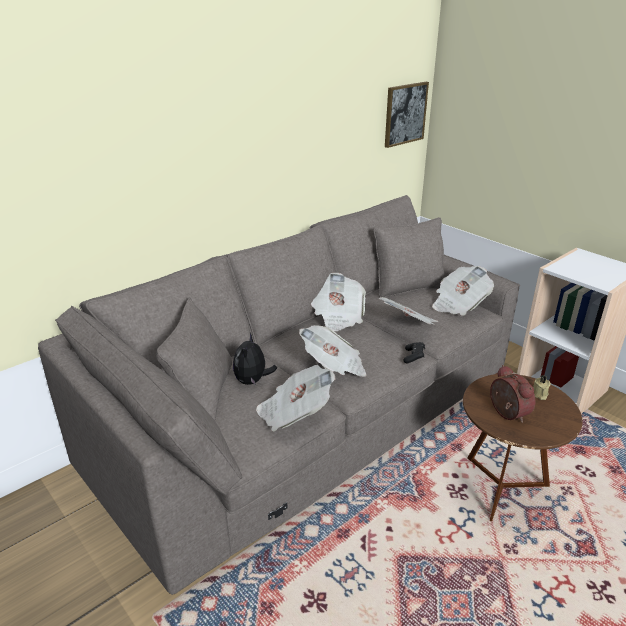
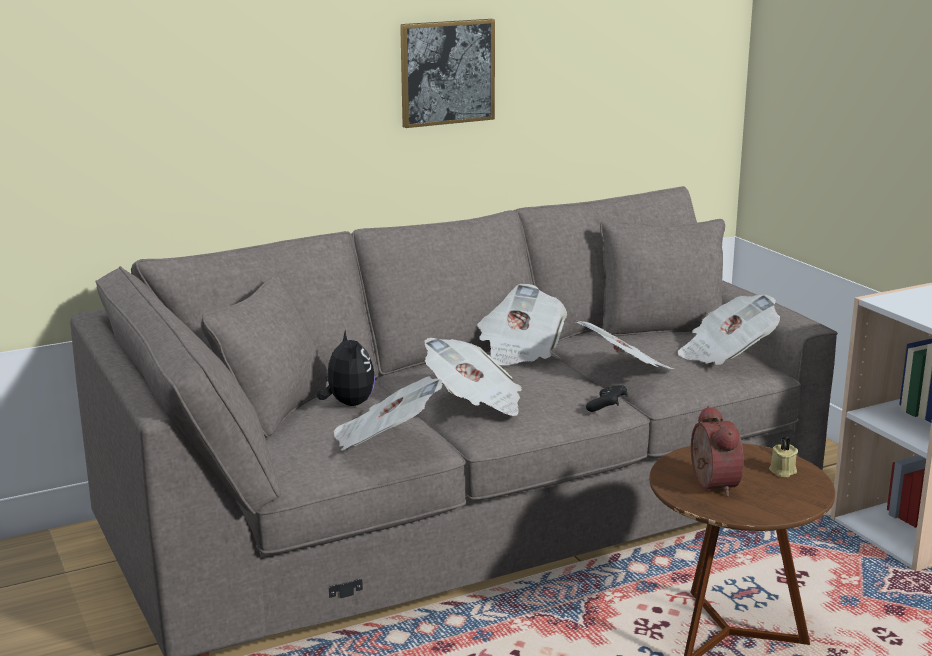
camera: 15 degrees right, 10 degrees down
plush toy [233,333,277,385] -> plush toy turned 135 degrees clockwise [317,330,375,406]
picture [385,82,429,148] -> picture moved to [400,19,495,128]

